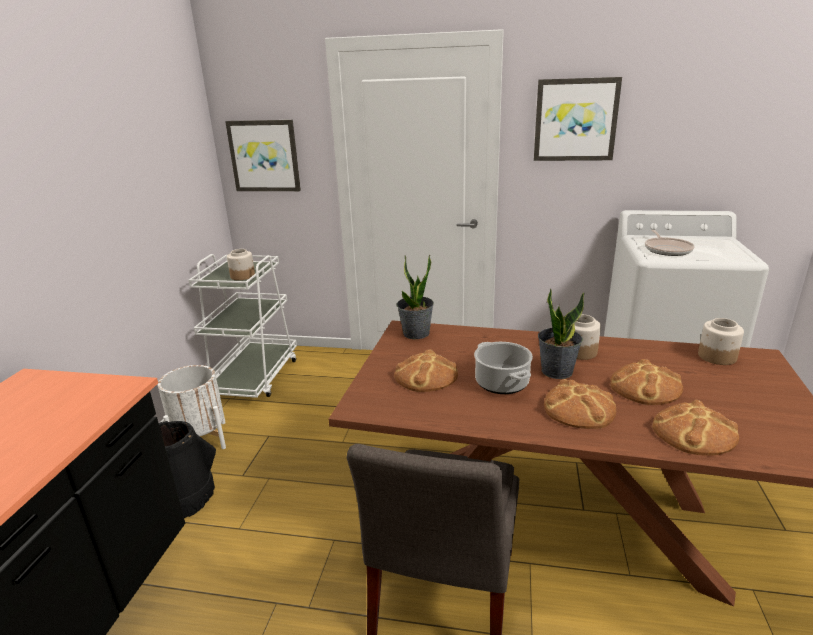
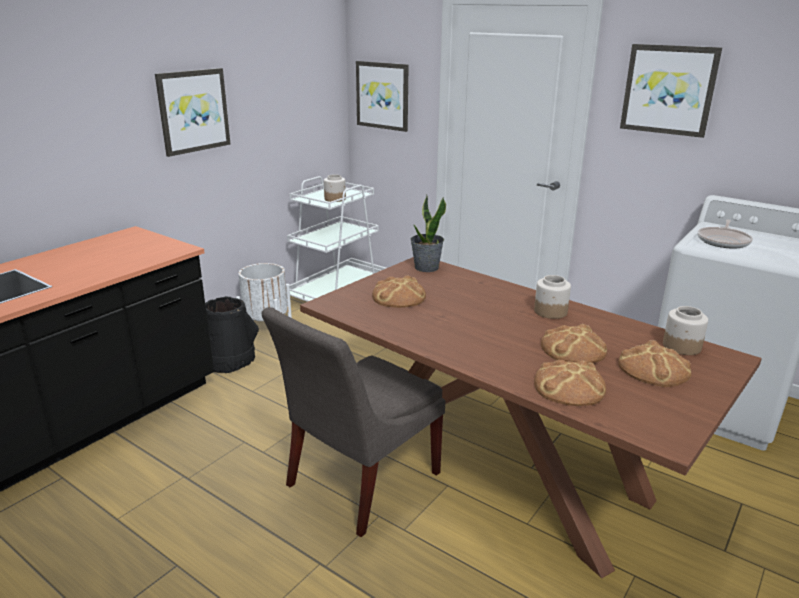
camera: 25 degrees right, 0 degrees up
cooking pot [474,342,533,394] -> none
potted plant [538,289,585,379] -> none
bread [544,379,616,429] -> bread moved to [618,340,692,387]
none -> picture [155,68,230,157]

